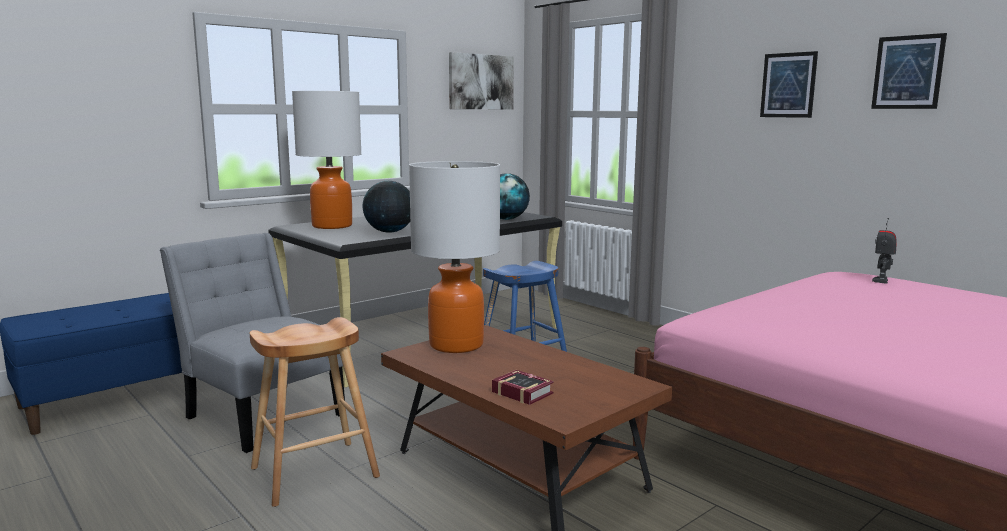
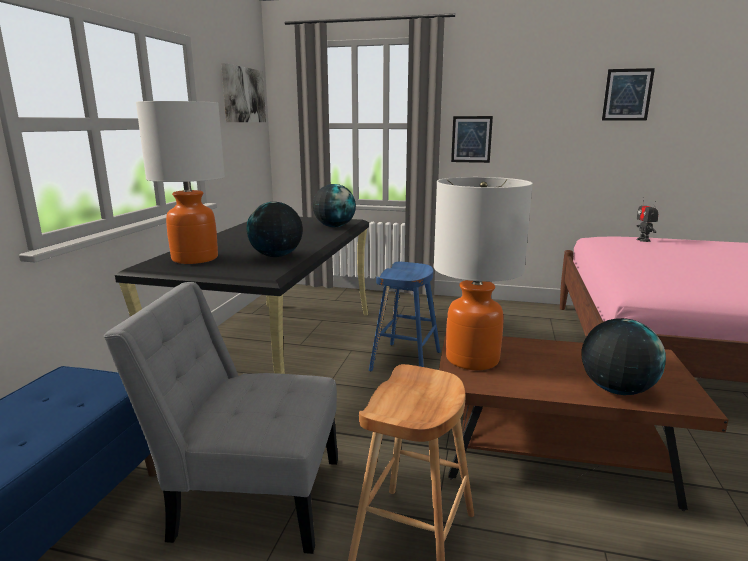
camera: 35 degrees left, 5 degrees up
book [492,370,554,405] -> globe [581,318,666,395]
picture [760,51,818,118] -> picture moved to [451,116,493,163]

